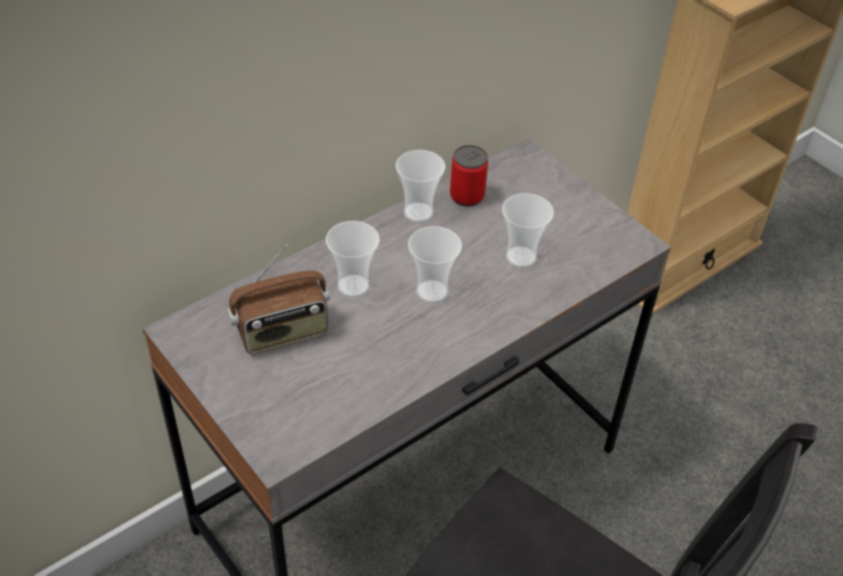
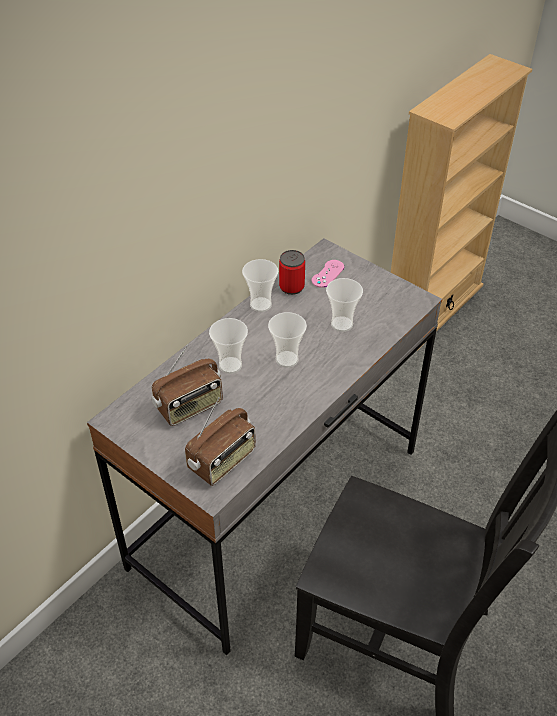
camera: 10 degrees left, 0 degrees up
none -> radio [185,397,256,486]
none -> pink game controller [312,260,344,288]

